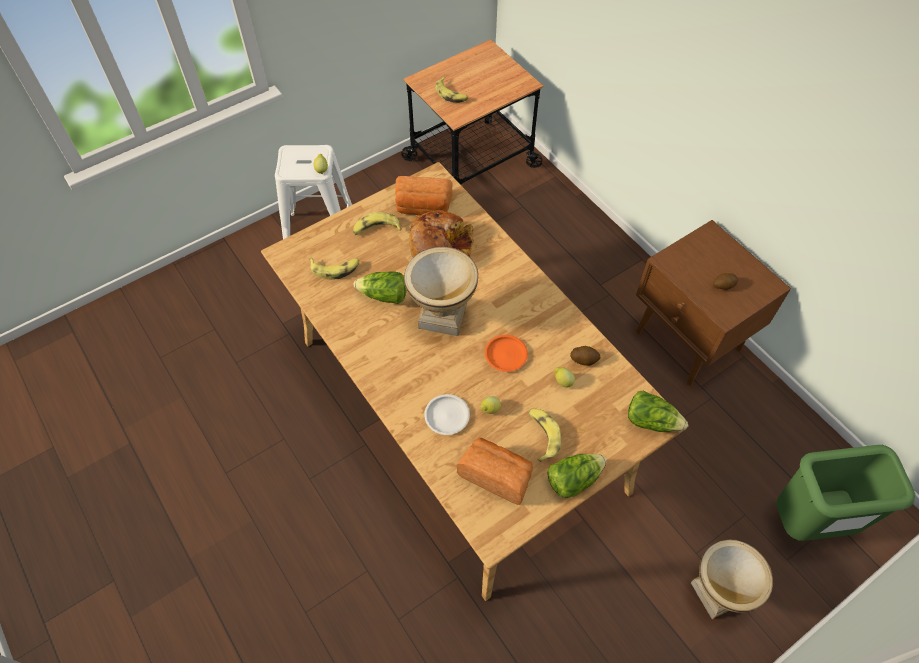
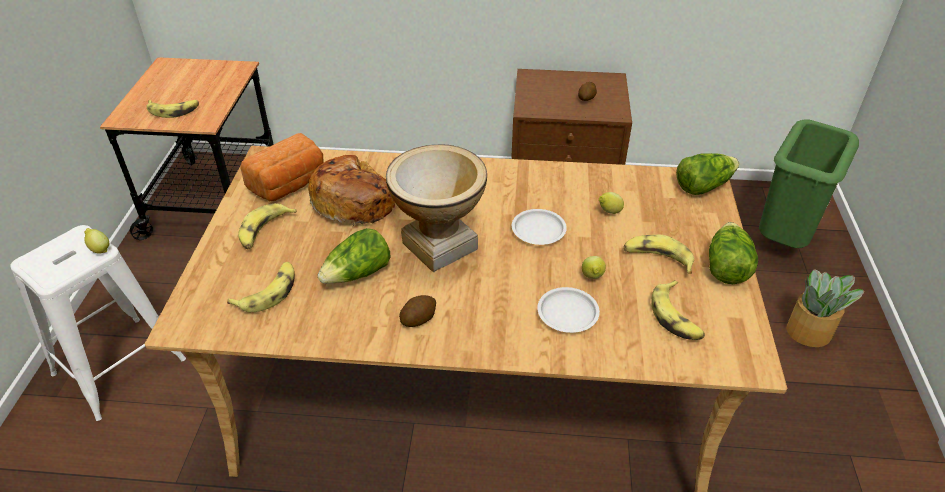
camera: 50 degrees left, 15 degrees down
bread [457,438,533,505] -> banana [651,280,705,340]
orange plate [485,335,528,372] -> white plate [512,209,567,245]
potato [570,346,601,366] -> potato moved to [399,295,436,327]
vase [691,539,773,619] -> potted plant [786,269,865,347]

